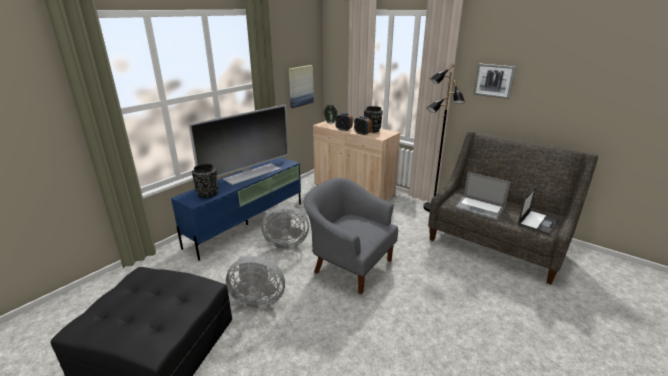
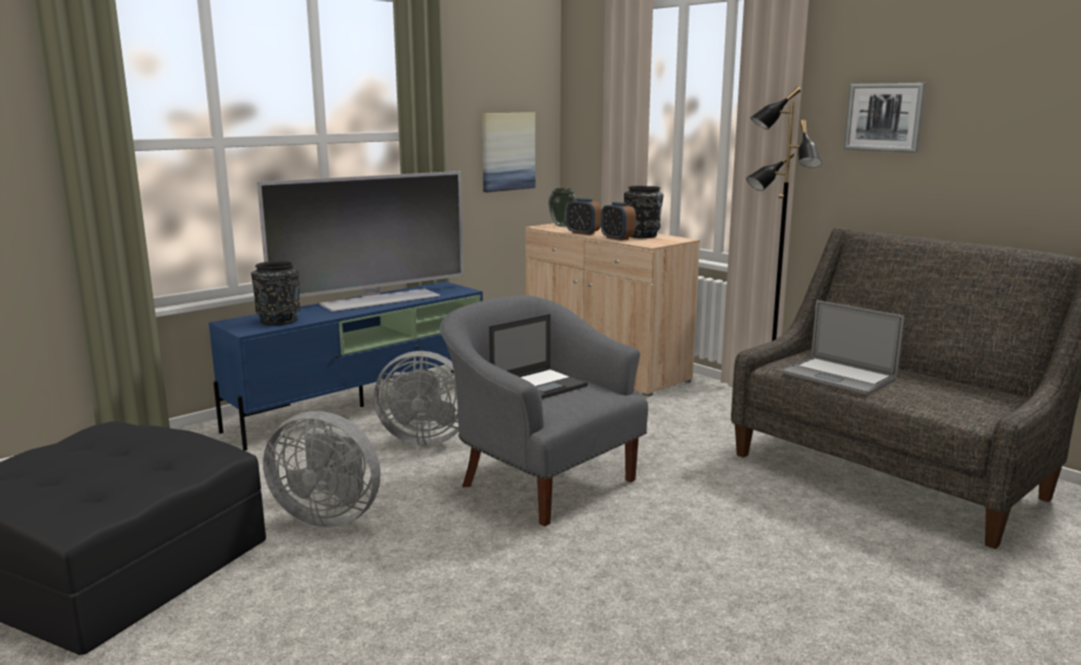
camera: 10 degrees right, 10 degrees down
laptop [517,186,559,235] -> laptop moved to [489,314,588,399]

